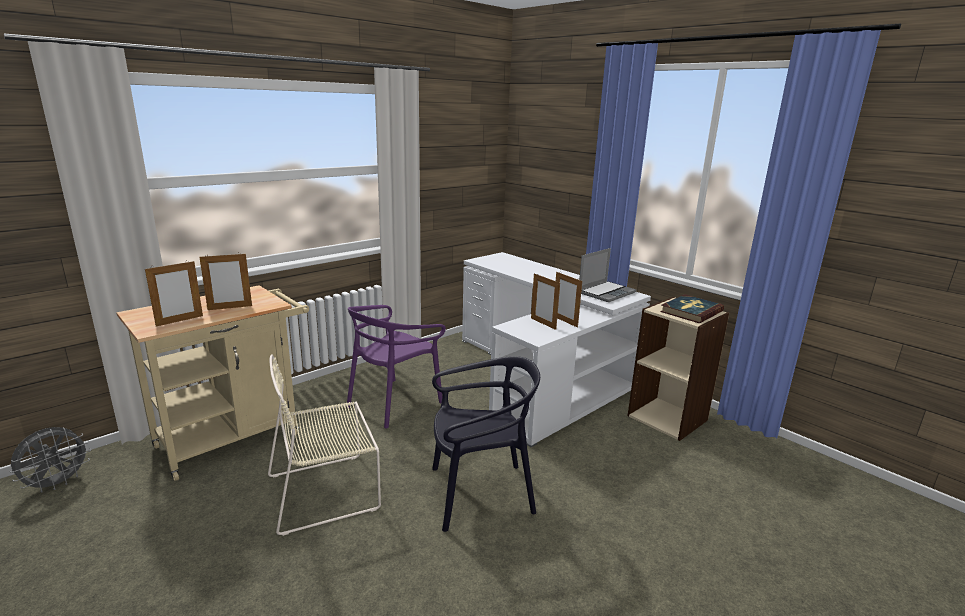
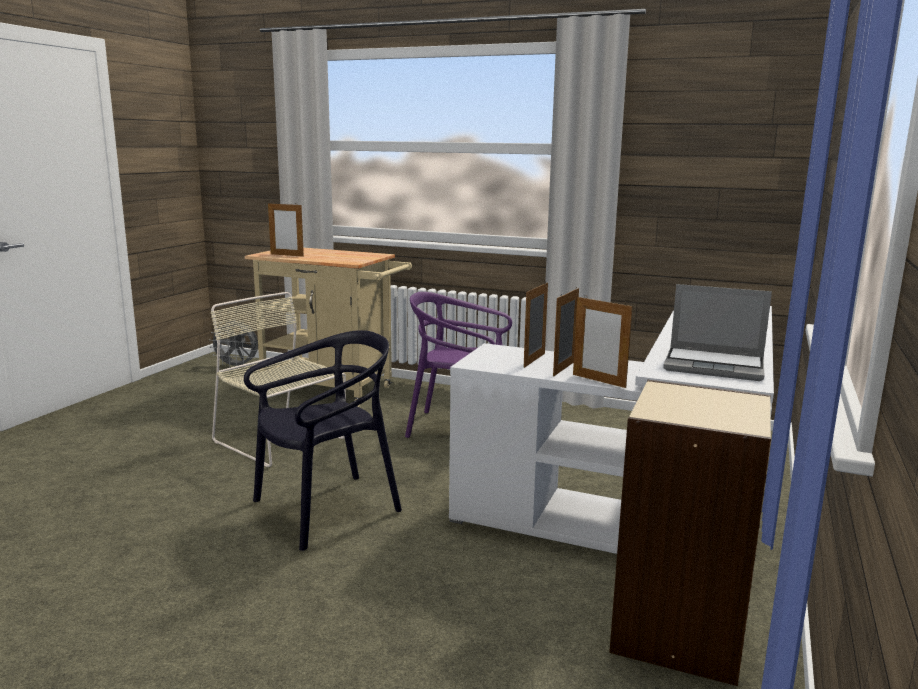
camera: 65 degrees right, 5 degrees down
picture frame [199,252,252,310] -> picture frame moved to [573,295,632,388]
black chair [432,356,540,532] -> black chair turned 90 degrees counterclockwise [244,330,402,551]
book [660,294,724,323] -> none

